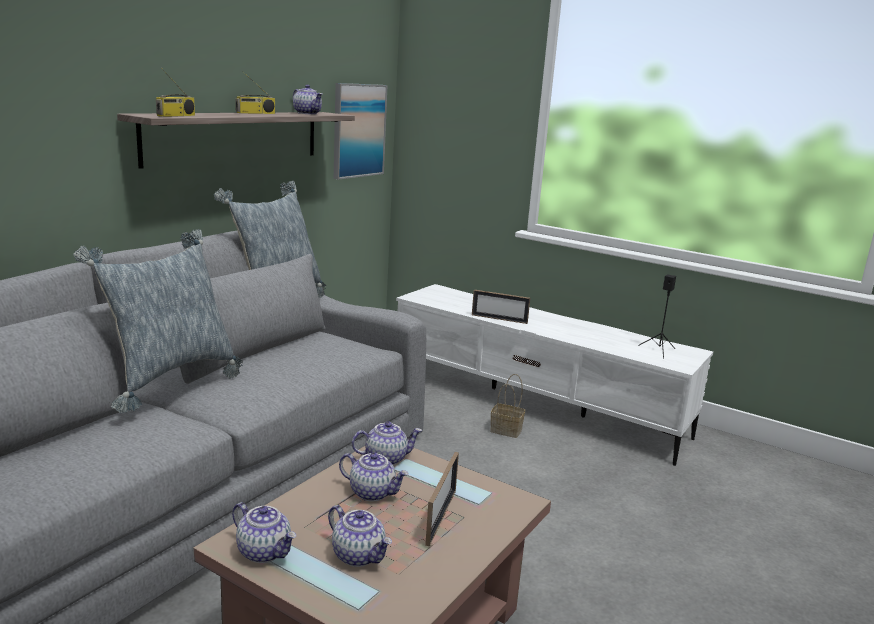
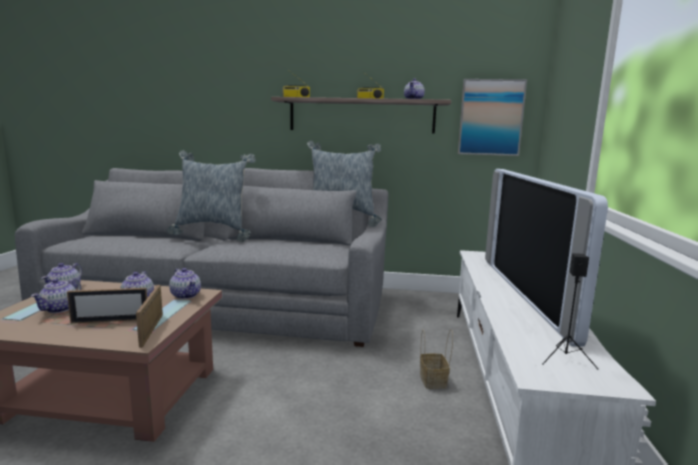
camera: 65 degrees right, 5 degrees down
picture frame [472,290,530,324] -> picture frame moved to [136,285,163,348]
none -> television [485,169,608,347]

